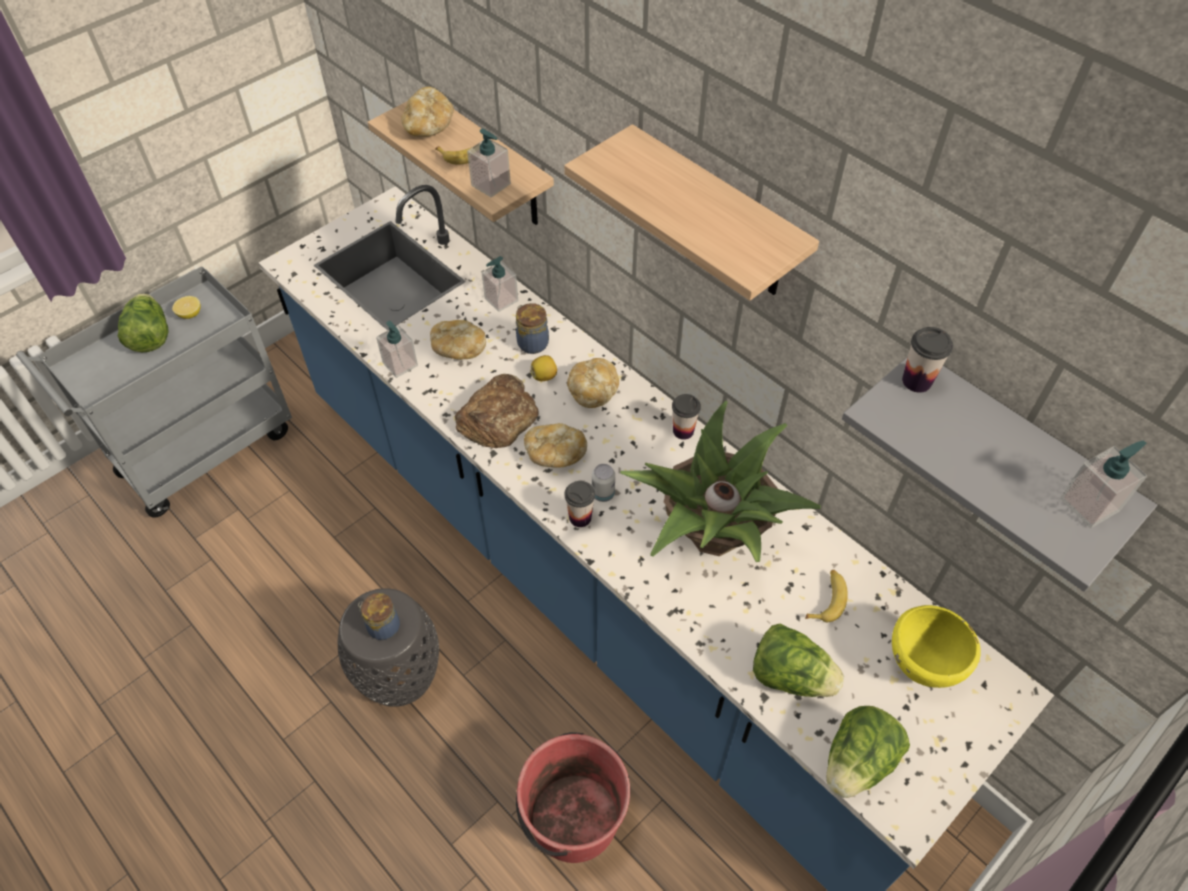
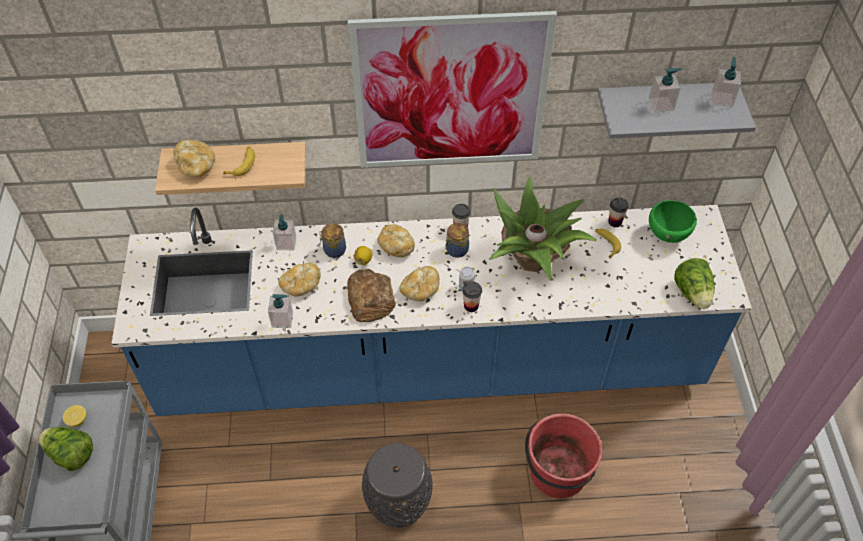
camera: 50 degrees left, 0 degrees up
jar [358,593,400,640] -> jar moved to [445,223,469,258]
soap dispenser [467,129,511,197] -> soap dispenser moved to [648,68,682,113]
shelf [564,124,819,301] -> picture [348,11,557,167]
lettuce [753,623,844,697] -> none
yellow bowl [892,605,981,688] -> green bowl [649,200,697,243]
cup [902,327,953,393] -> cup moved to [608,197,629,227]

